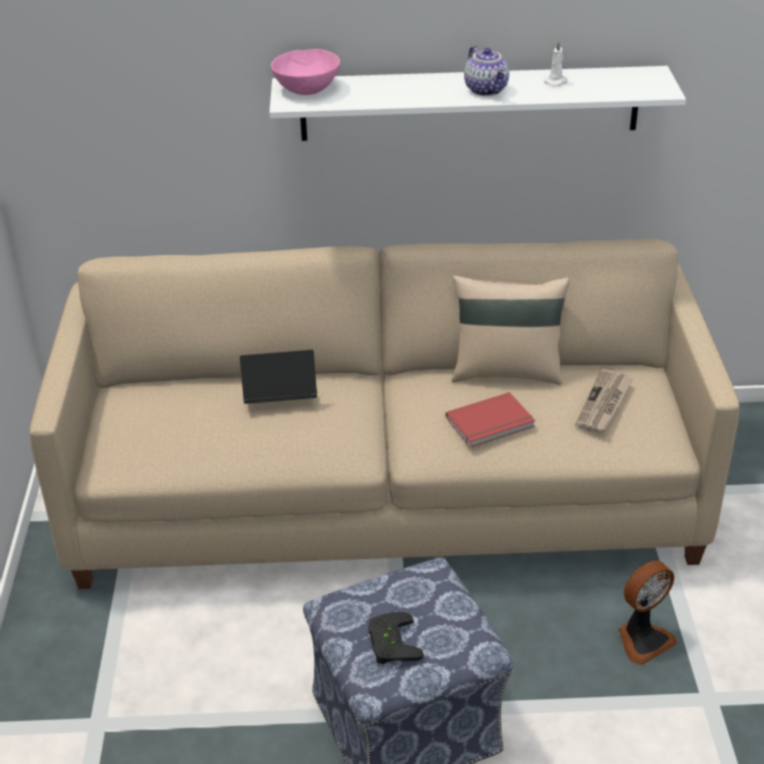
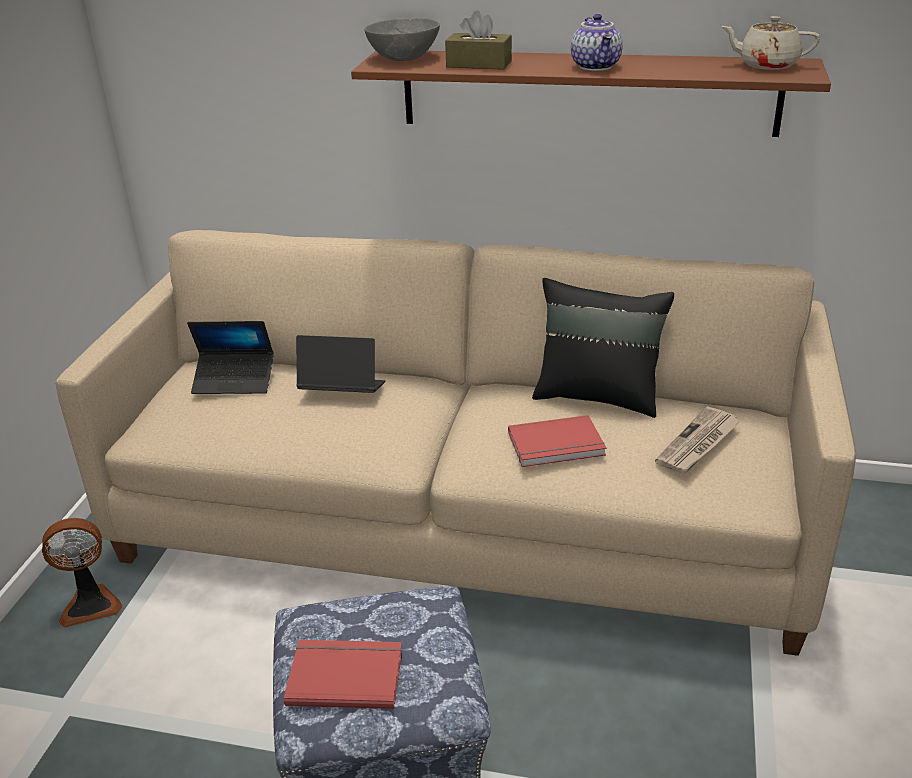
camera: 15 degrees right, 5 degrees down
white shelf [269,66,686,141] -> brown shelf [351,51,831,137]
pink bowl [271,49,340,95] -> grey bowl [364,18,440,61]
black game controller [368,612,424,664] -> red book [284,640,402,709]
beige pillow [451,275,570,385] -> black pillow [532,278,674,418]
white candle [543,41,568,86] -> none
fan [619,561,677,665] -> fan moved to [42,518,122,628]
none -> laptop [187,321,274,394]
none -> brown tissue box [445,10,512,70]
none -> beige teapot [721,16,820,70]

